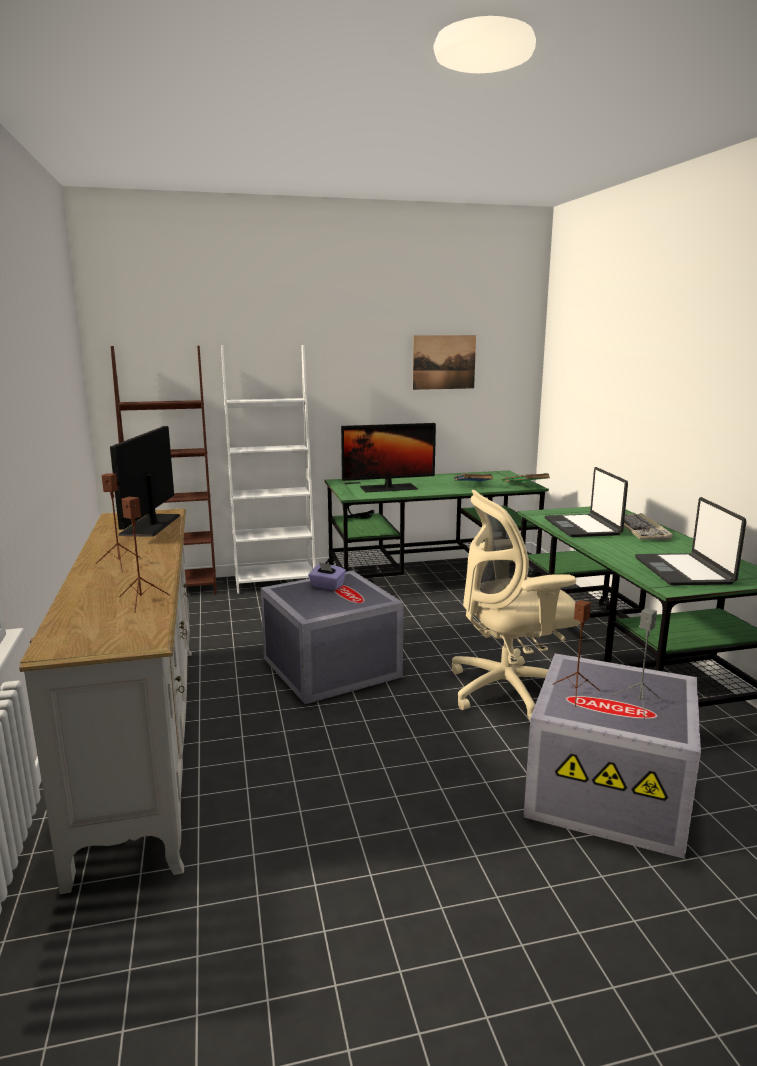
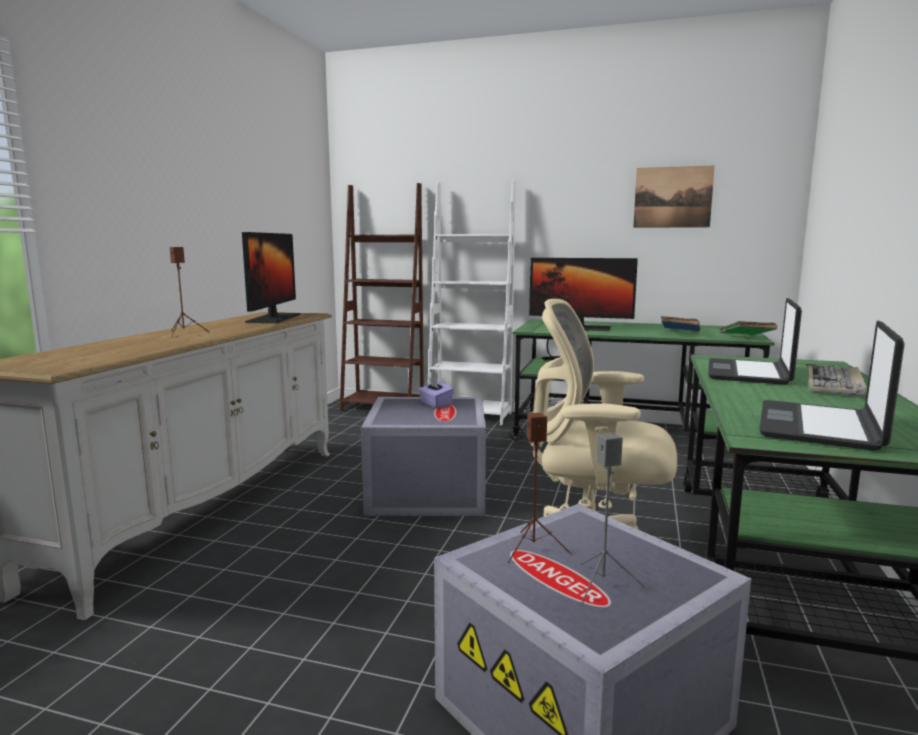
camera: 30 degrees right, 5 degrees down
monitor [110,426,180,537] -> monitor turned 150 degrees clockwise [242,232,301,323]
brown speaker [119,497,170,613] -> none

